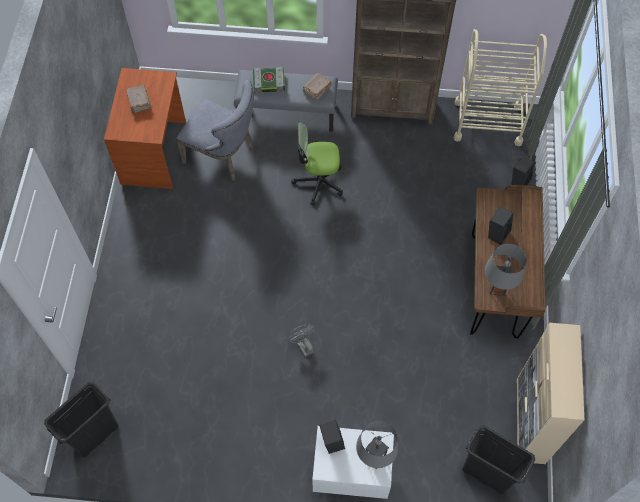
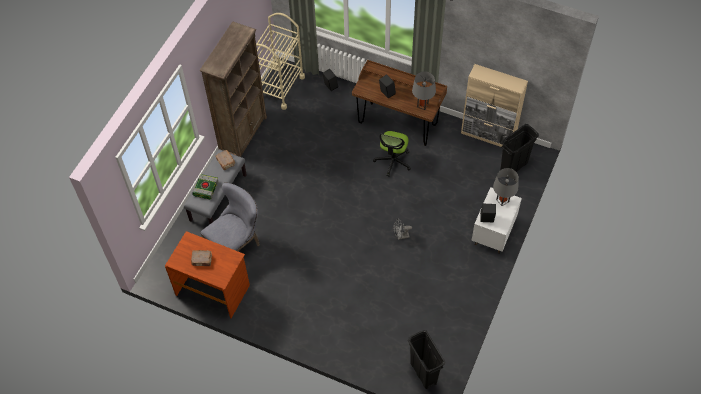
camera: 70 degrees left, 5 degrees down
office chair [292,122,343,205] -> office chair moved to [373,131,411,176]

